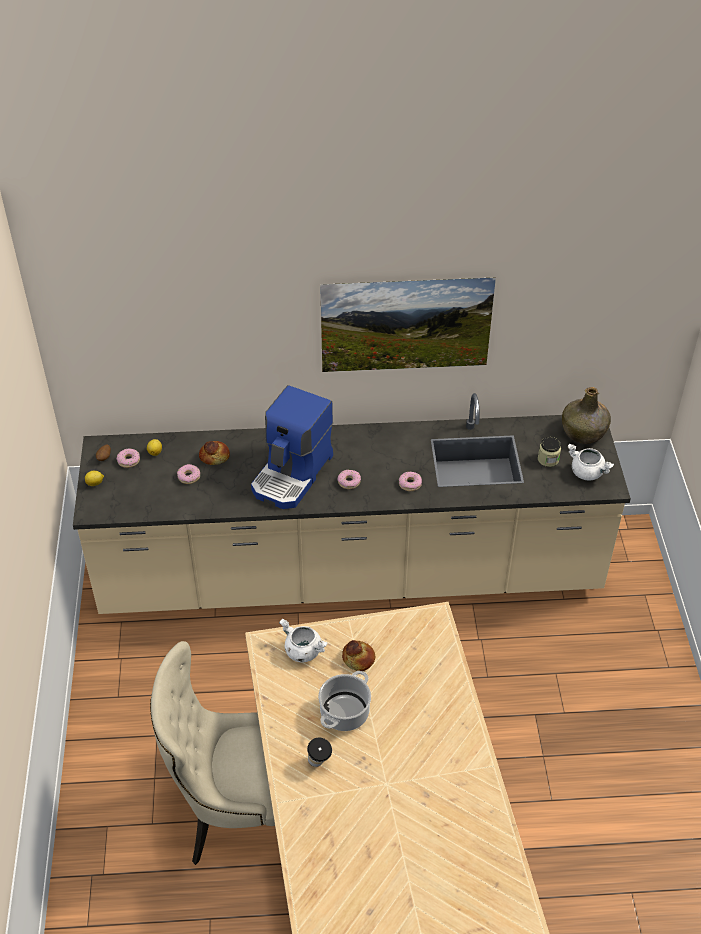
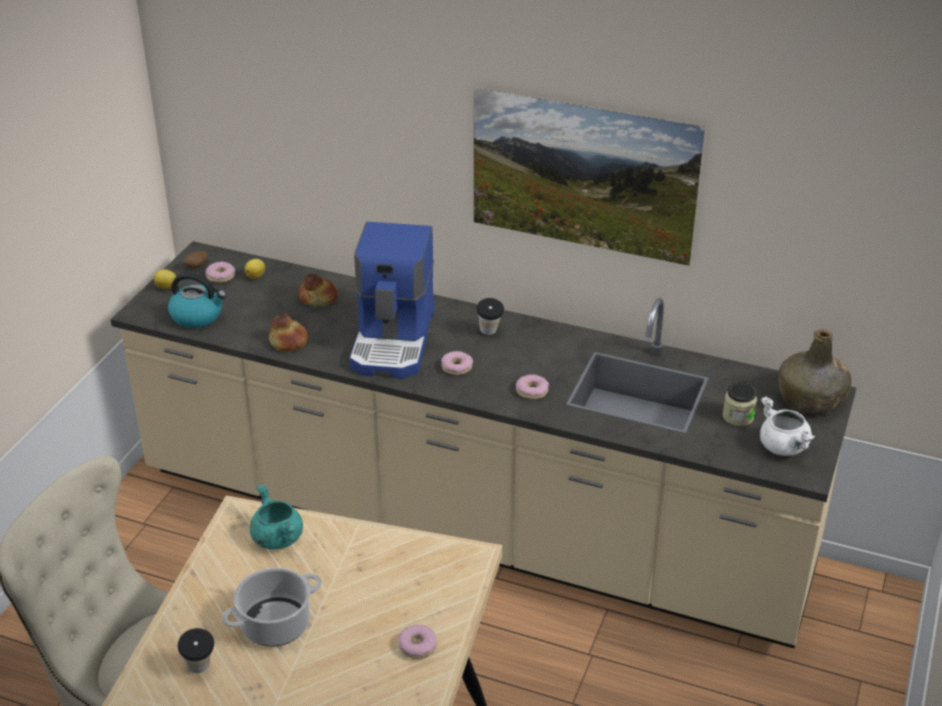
camera: 25 degrees right, 10 degrees down
donut [177,464,200,484] -> donut moved to [398,625,436,659]
coffee machine [251,385,333,509] -> coffee machine turned 45 degrees counterclockwise [350,222,434,379]
white cooking pot [279,619,328,663] -> turquoise cooking pot [250,484,303,550]
bread [342,640,375,671] -> bread moved to [269,313,308,352]
none -> kettle [168,272,226,328]
none -> cup [476,298,504,335]

